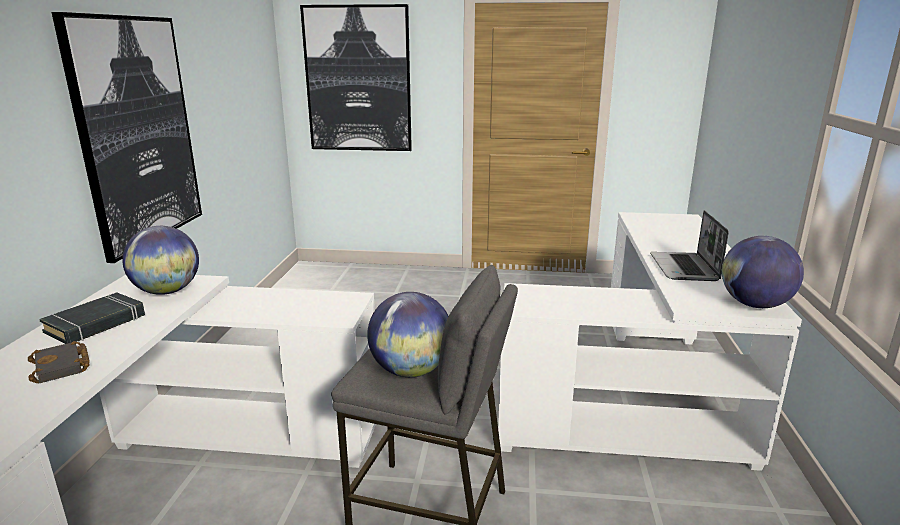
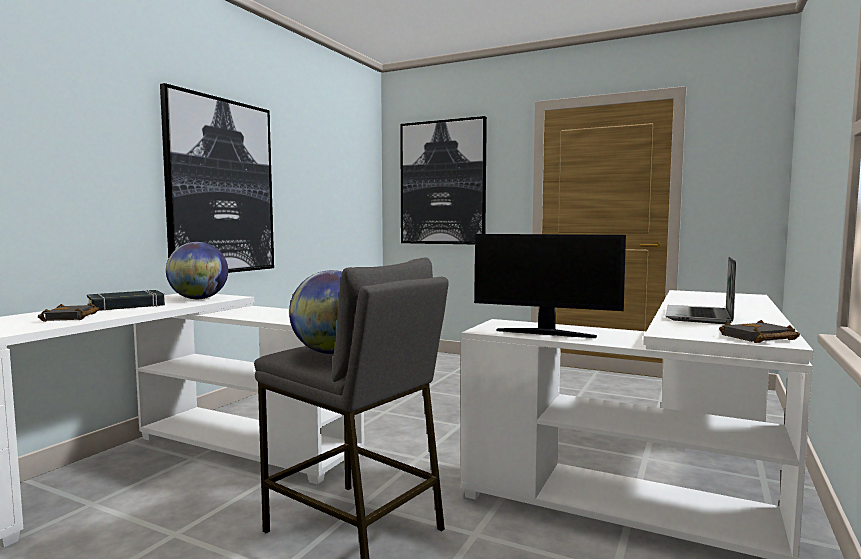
camera: 20 degrees right, 15 degrees down
globe [722,236,804,308] -> black book [719,320,800,343]
none -> monitor [474,234,626,338]

